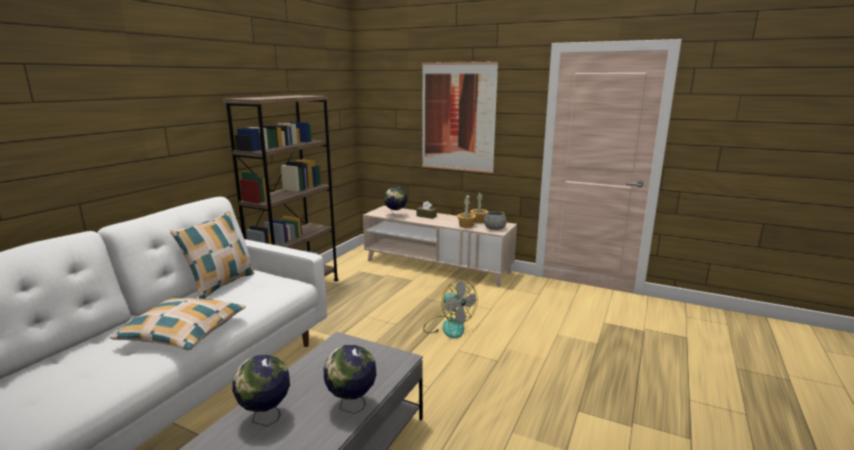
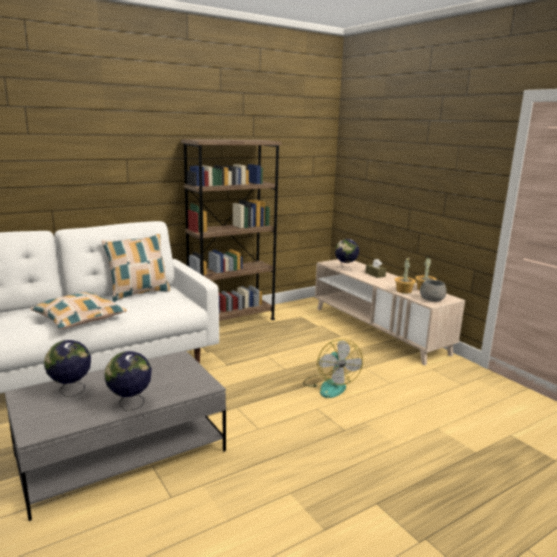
camera: 30 degrees right, 0 degrees up
picture [422,61,498,173] -> none

